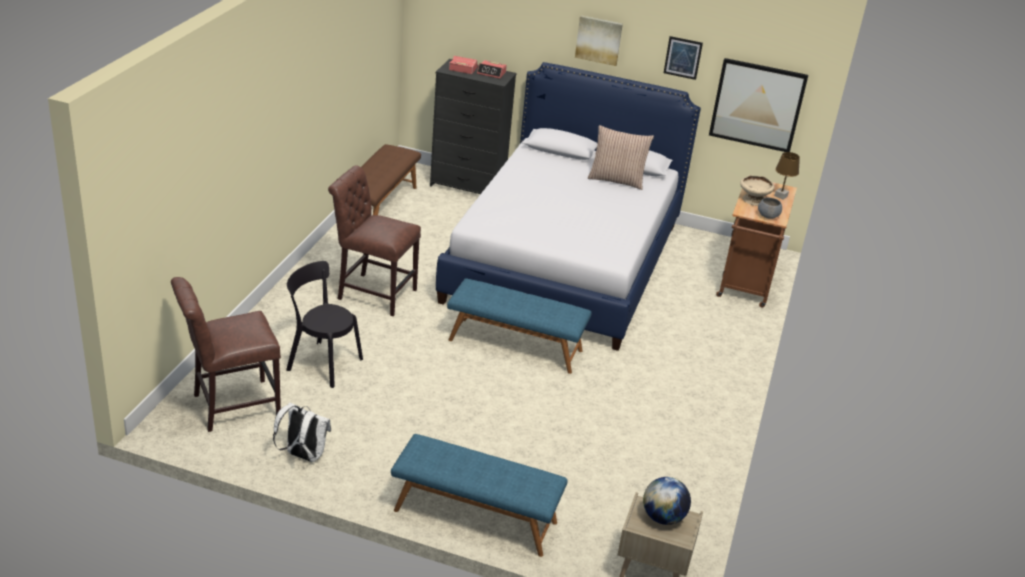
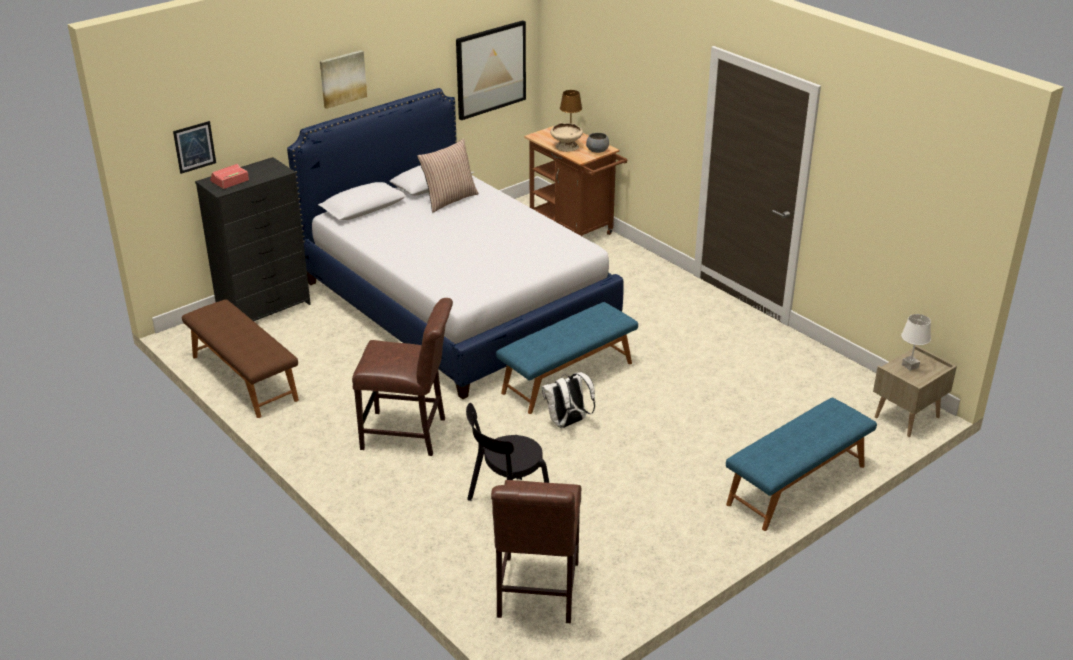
camera: 55 degrees left, 0 degrees up
white backpack [273,402,331,462] -> white backpack moved to [542,372,595,428]
brown chair [328,165,421,316] -> brown chair turned 135 degrees counterclockwise [352,298,453,456]
alarm clock [477,60,507,79] -> none
globe [643,477,691,525] -> white table lamp [901,314,931,371]
picture [664,36,703,80] -> picture moved to [173,121,216,174]

